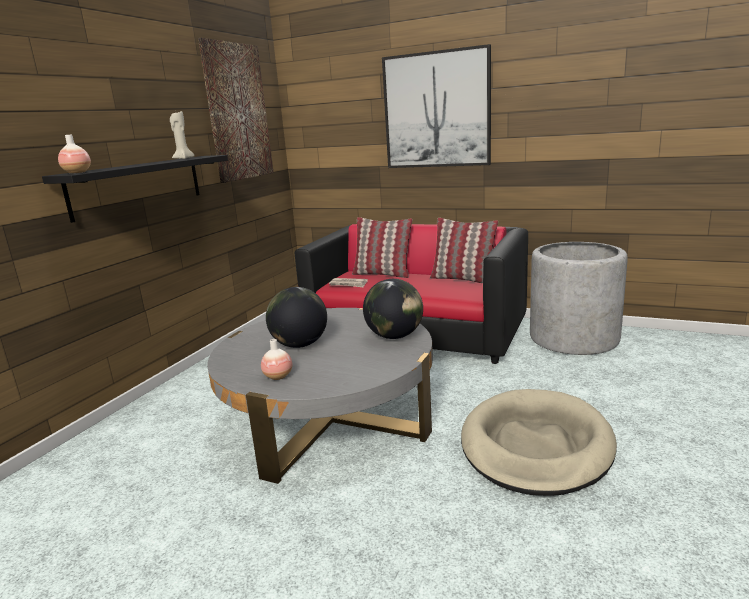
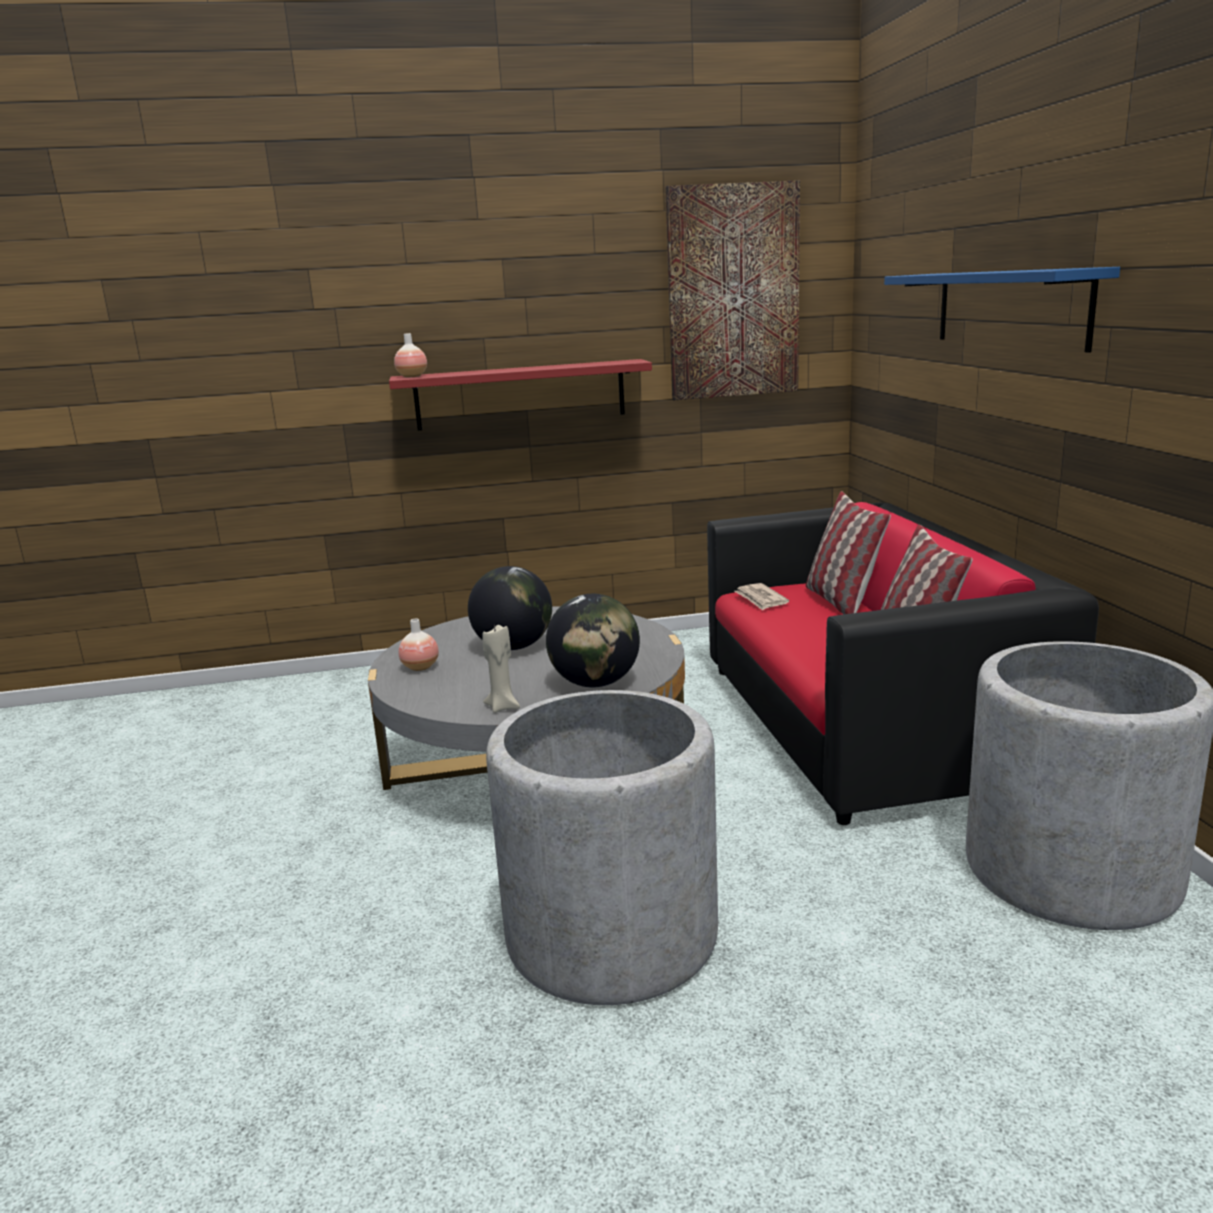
camera: 55 degrees right, 0 degrees up
black shelf [42,155,228,223] -> red shelf [389,359,652,431]
beige candle [170,111,195,159] -> beige candle moved to [482,624,520,713]
picture [382,44,491,168] -> blue shelf [884,267,1120,353]
beige dog bed [461,389,617,496] -> grey planter [486,690,718,1005]

